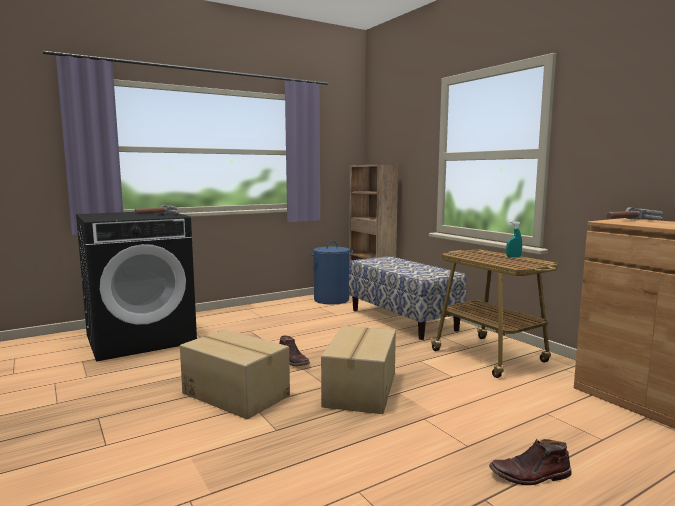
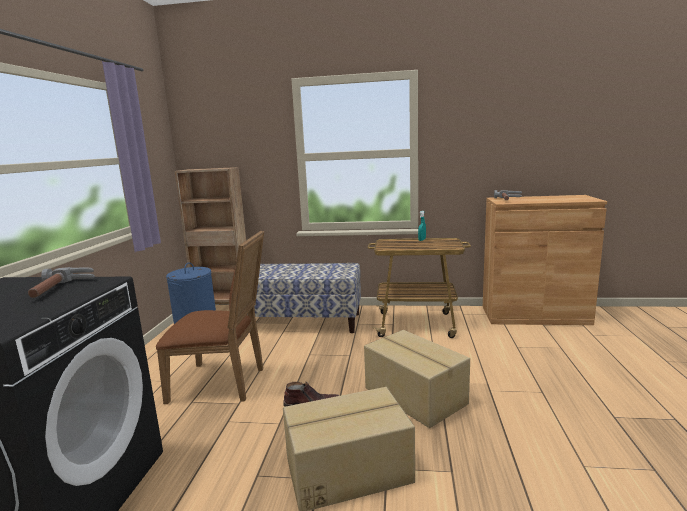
camera: 50 degrees left, 5 degrees up
brown boot [489,439,571,485] -> none
none -> brown chair [156,231,264,404]

